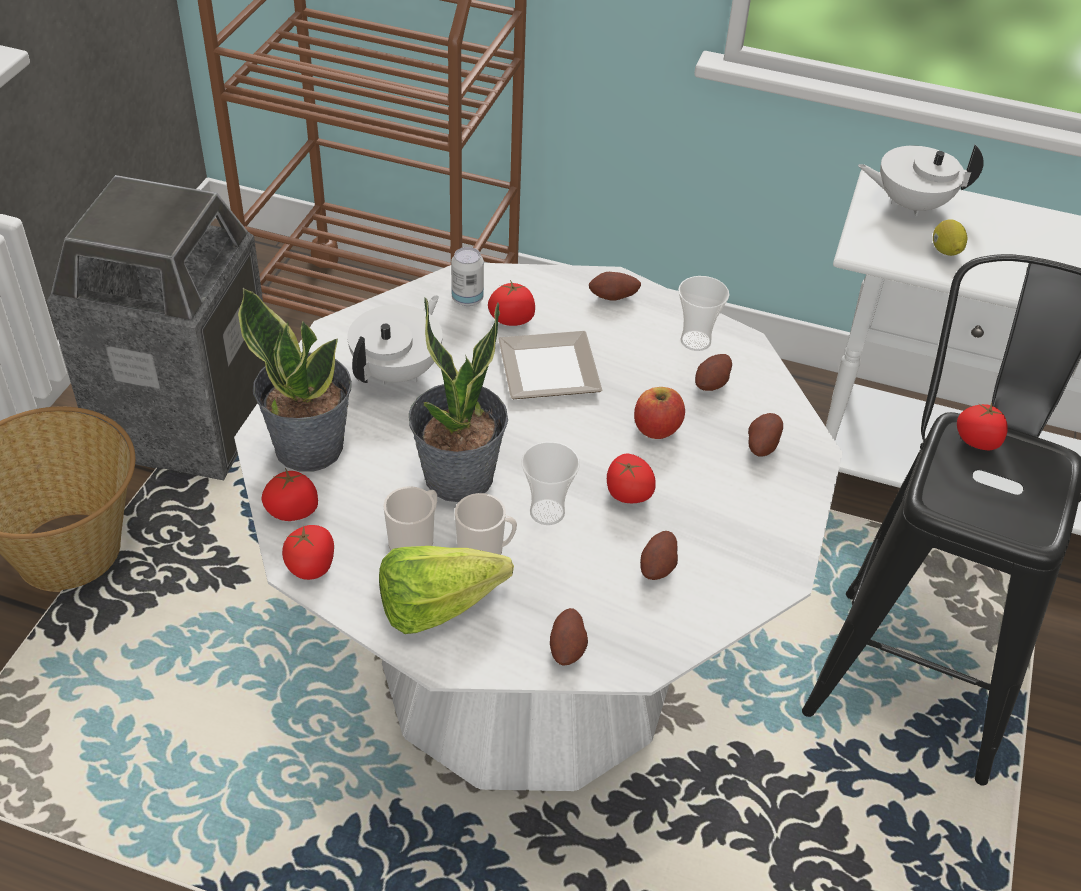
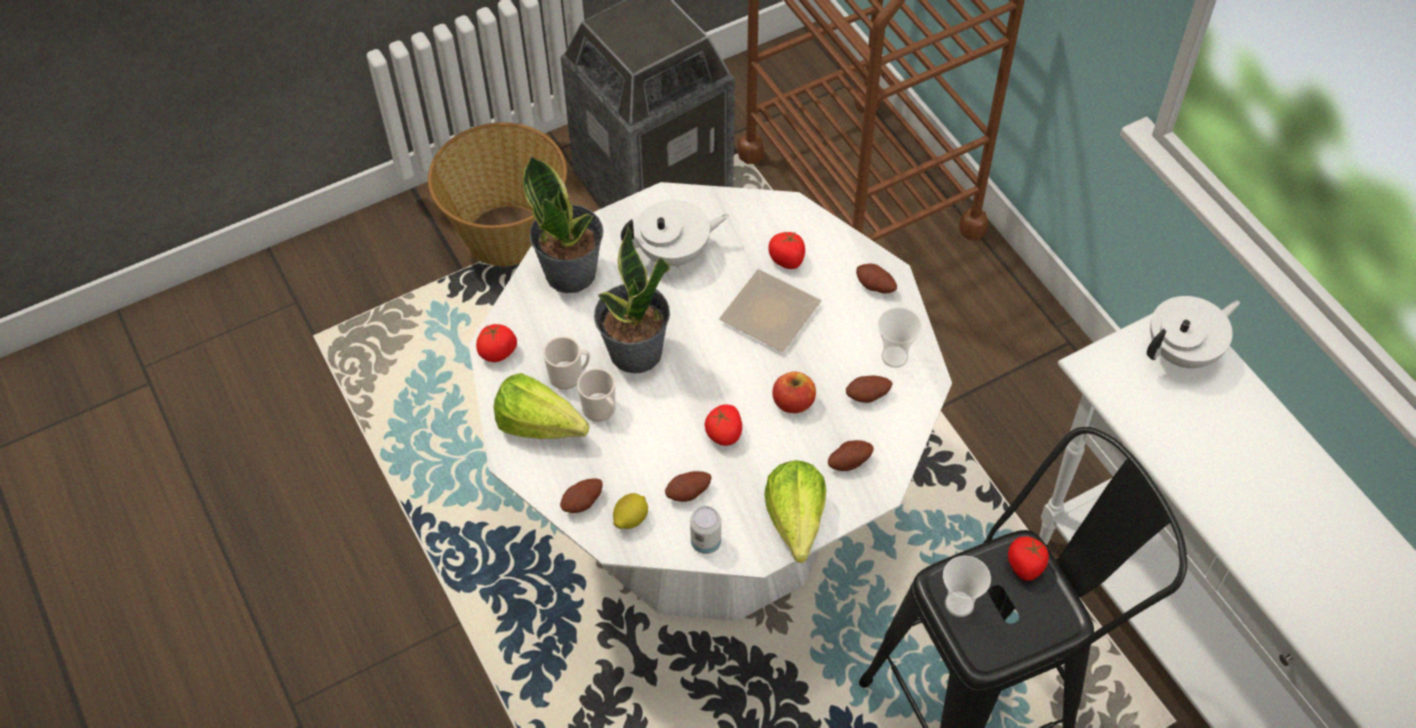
camera: 45 degrees right, 10 degrees up
tomato [261,468,318,521] -> none
can [451,247,484,306] -> can moved to [690,506,721,554]
cup [521,442,580,525] -> cup moved to [943,556,991,617]
white teapot [858,145,984,216] -> white teapot turned 105 degrees clockwise [1147,296,1240,368]
lemon [933,219,967,256] -> lemon moved to [613,493,648,529]
none -> lettuce [764,460,826,563]

